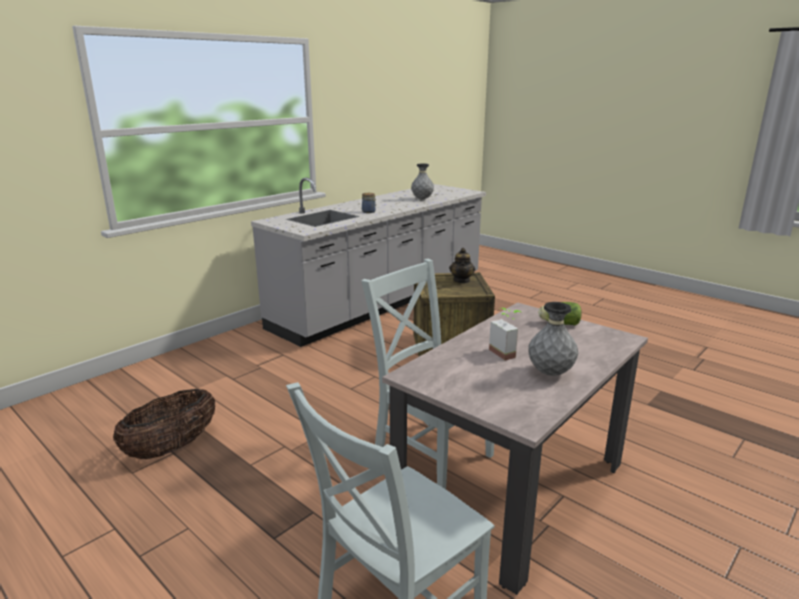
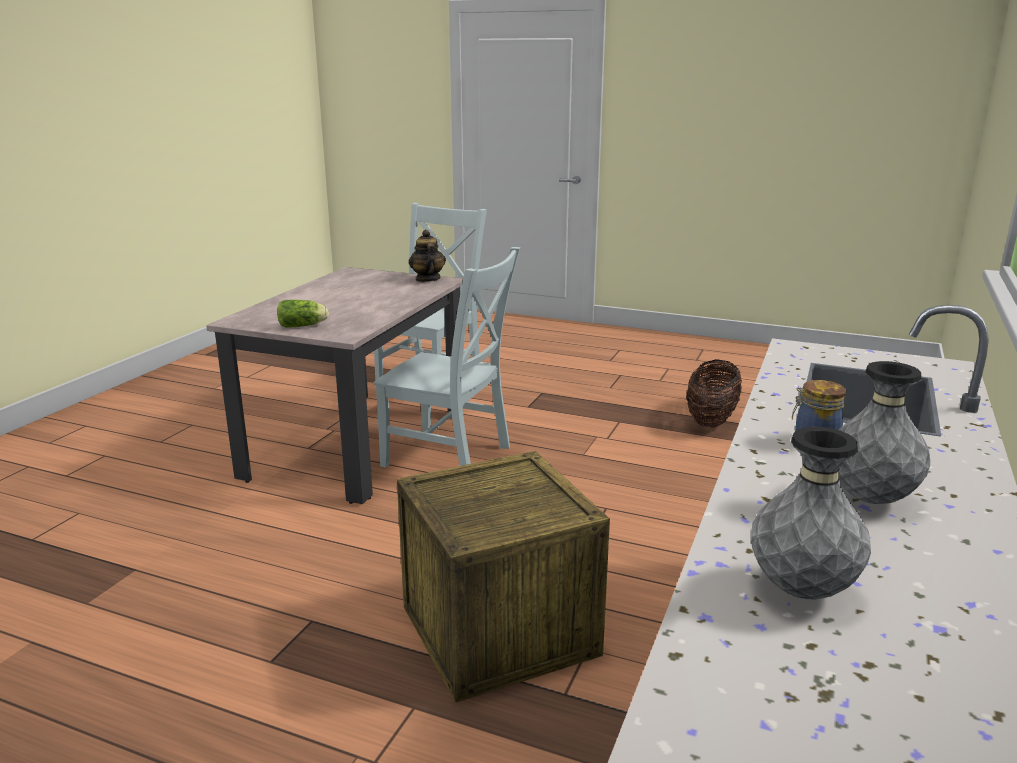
camera: 160 degrees right, 0 degrees up
teapot [449,248,475,283] -> teapot moved to [409,230,446,282]
potted plant [489,308,521,360] -> none
grey vase [528,302,578,376] -> grey vase moved to [839,361,930,504]

